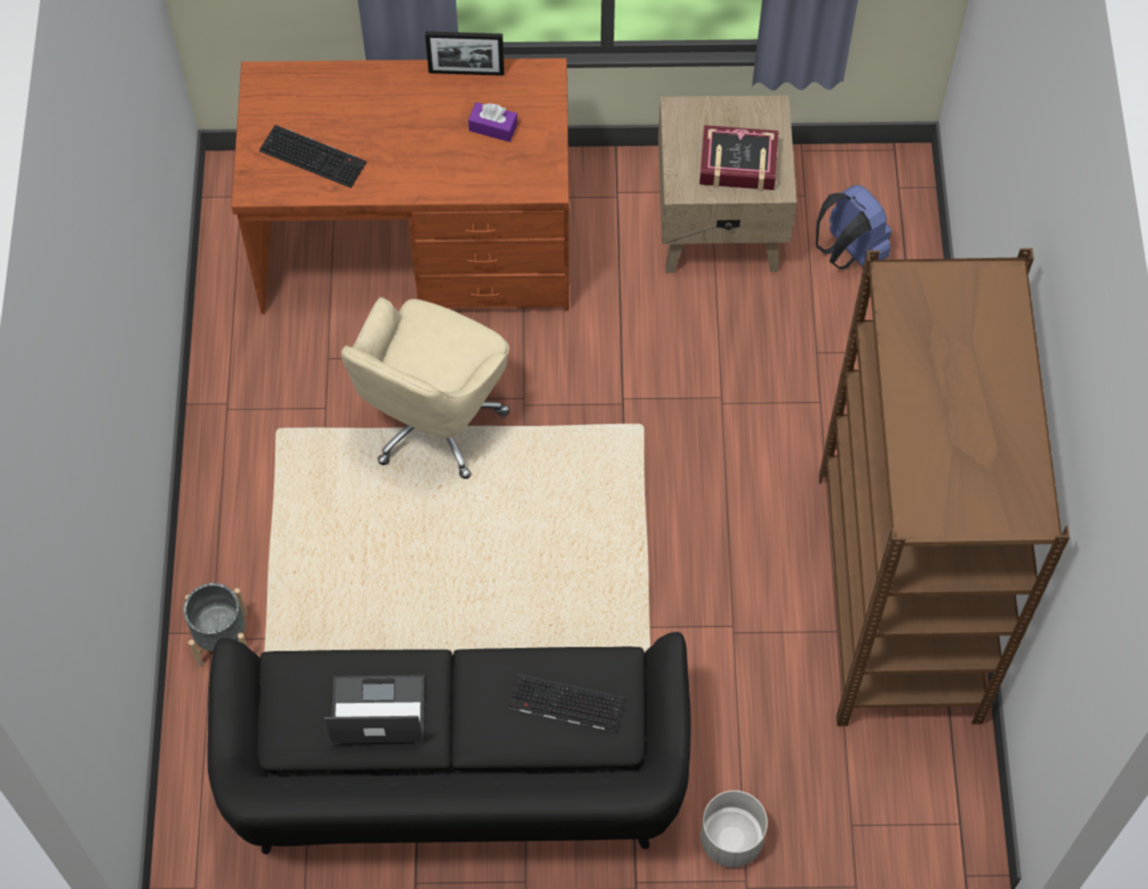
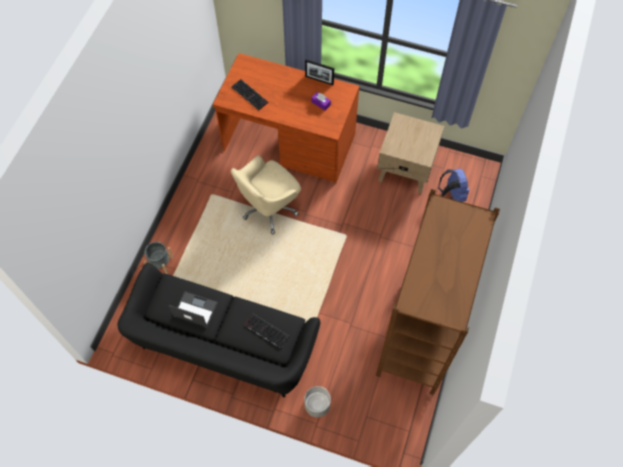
camera: 20 degrees right, 0 degrees up
book [699,125,779,191] -> none

